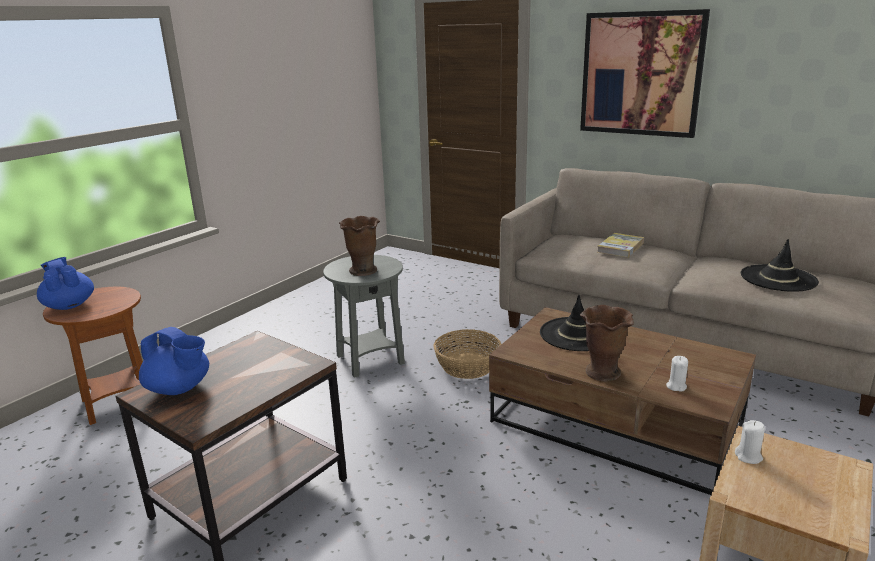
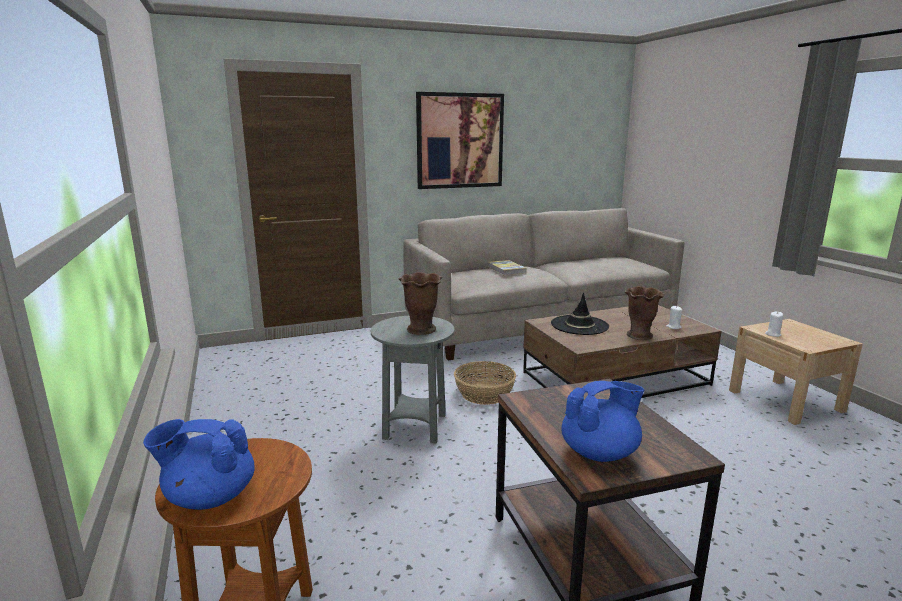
camera: 55 degrees left, 5 degrees down
black hat [741,239,819,292] -> none

